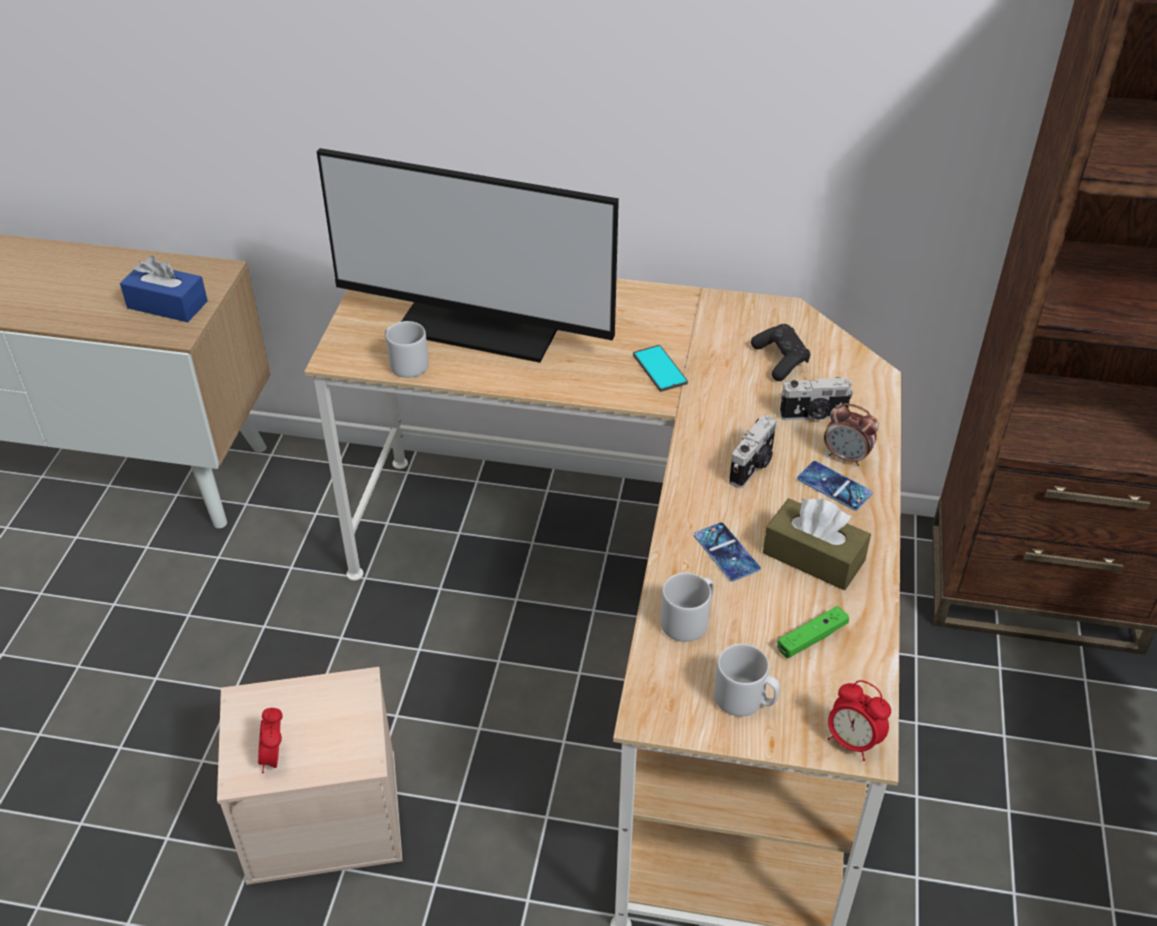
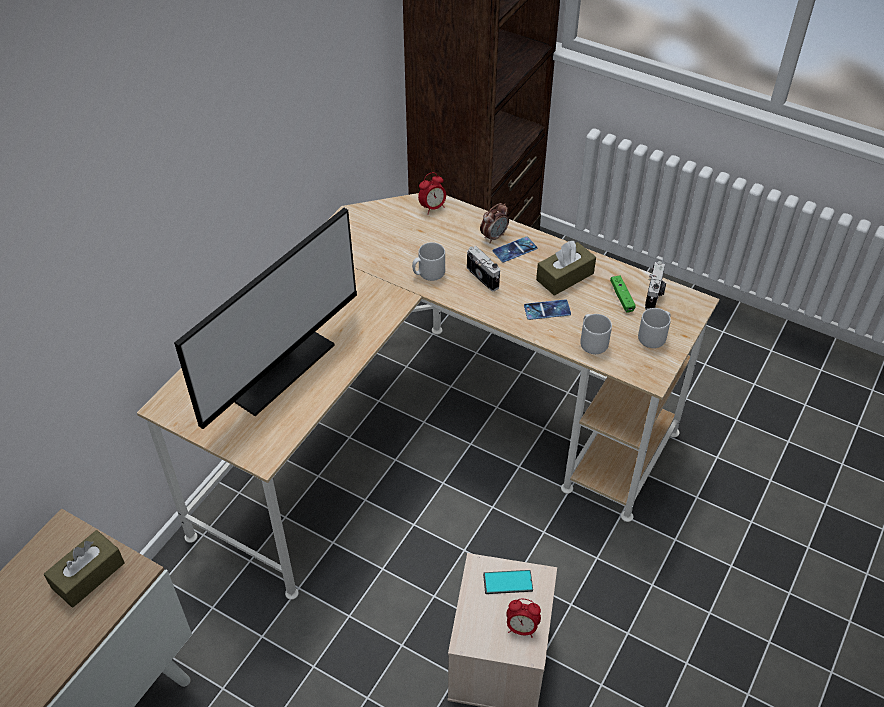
camera: 70 degrees left, 5 degrees up
blue tissue box [120,256,208,322] -> brown tissue box [44,530,125,608]
grey mug [385,321,429,378] -> grey mug moved to [412,242,445,281]
phone [633,345,688,392] -> phone moved to [483,570,533,594]
black game controller [751,324,810,381] -> none
camera [780,377,853,420] -> camera moved to [645,261,666,310]
alarm clock [827,680,891,761] -> alarm clock moved to [418,172,446,213]

